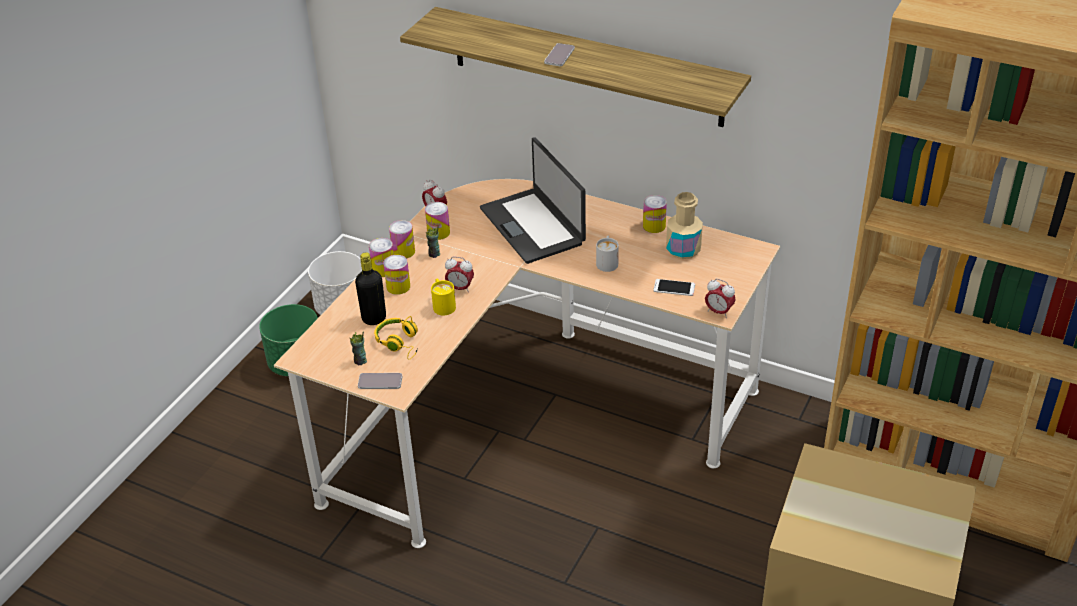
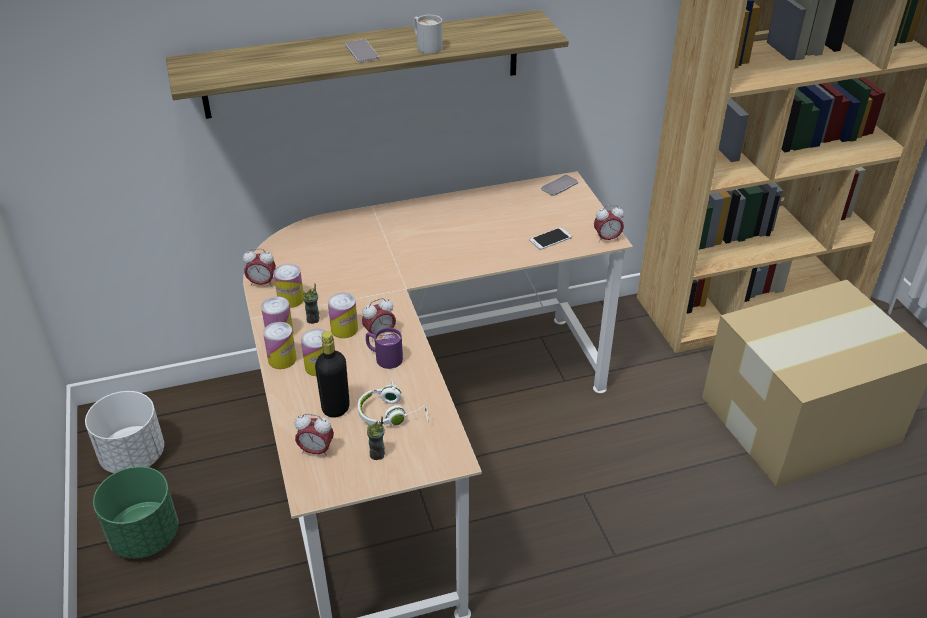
camera: 45 degrees left, 0 degrees up
phone [358,373,402,389] -> phone moved to [541,175,578,196]
yellow headphones [374,316,418,360] -> white headphones [358,379,429,426]
yellow mug [431,278,456,316] -> purple mug [366,328,403,369]
laptop [480,137,586,264] -> none
white mug [596,235,619,272] -> white mug moved to [414,15,443,54]
can [643,195,667,233] -> can moved to [328,293,358,338]
beige bottle [666,192,703,259] -> none
none -> alarm clock [295,413,334,457]

